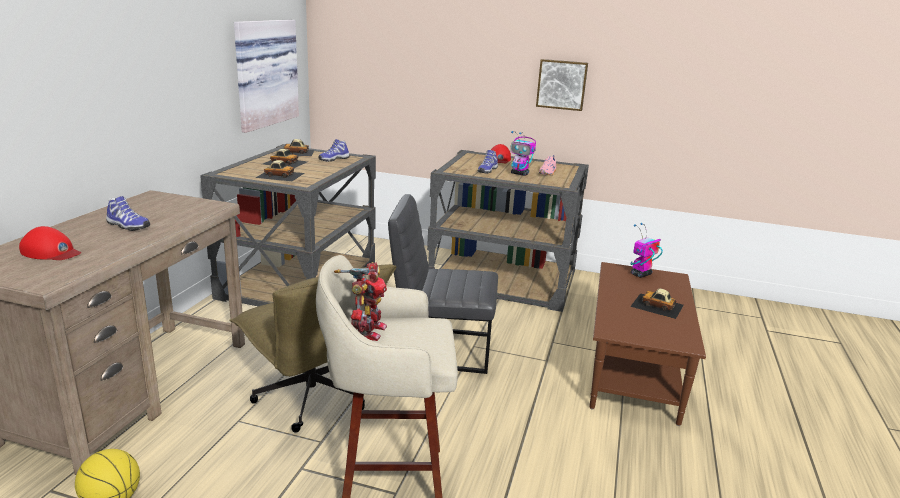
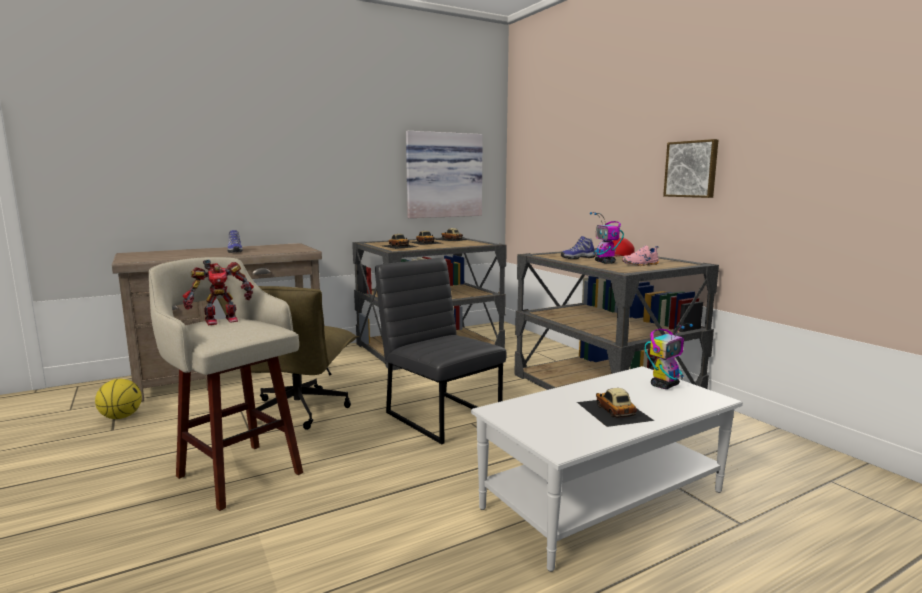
camera: 45 degrees right, 10 degrees down
red cap [19,226,81,260] -> none
shoe [318,139,350,162] -> none
brown coffee table [589,262,706,426] -> white coffee table [471,366,743,572]
toy robot [630,223,663,278] -> toy robot turned 135 degrees clockwise [645,323,693,389]

